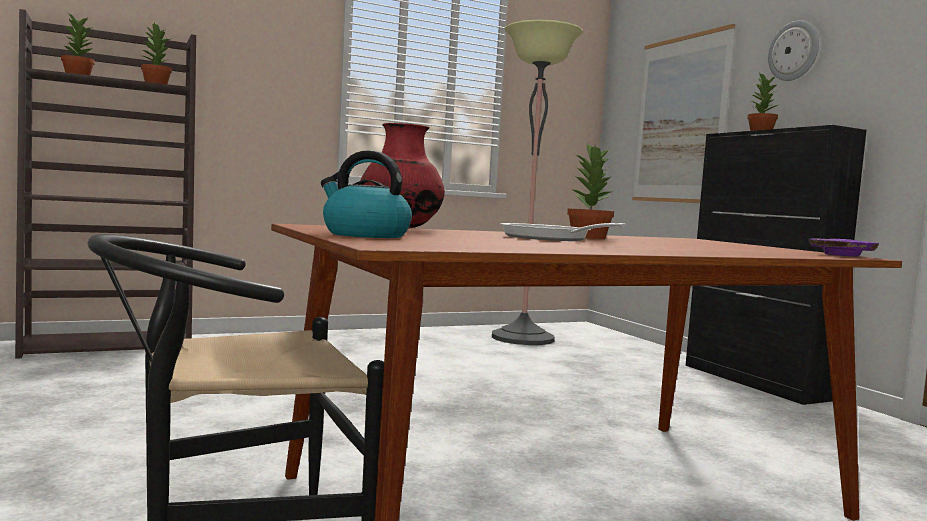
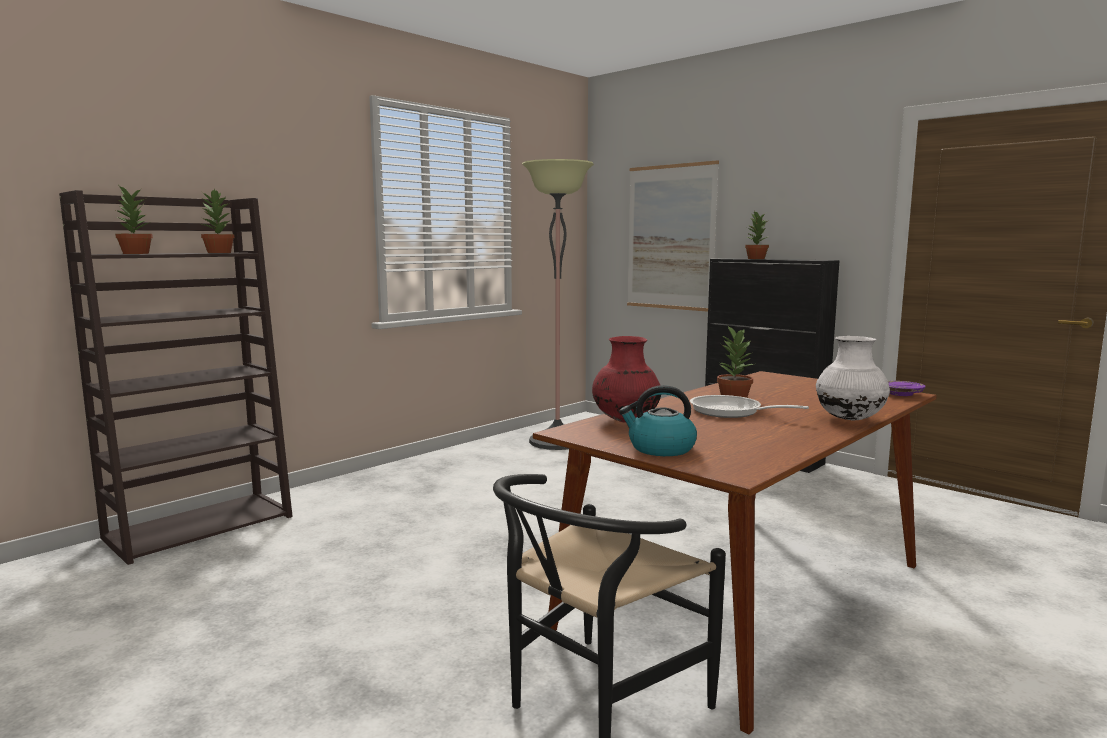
camera: 20 degrees left, 5 degrees up
wall clock [768,20,819,81] -> none
none -> white vase [816,336,890,421]

